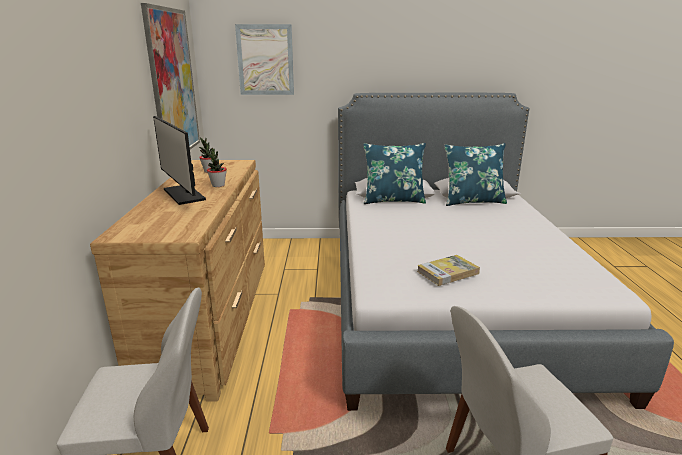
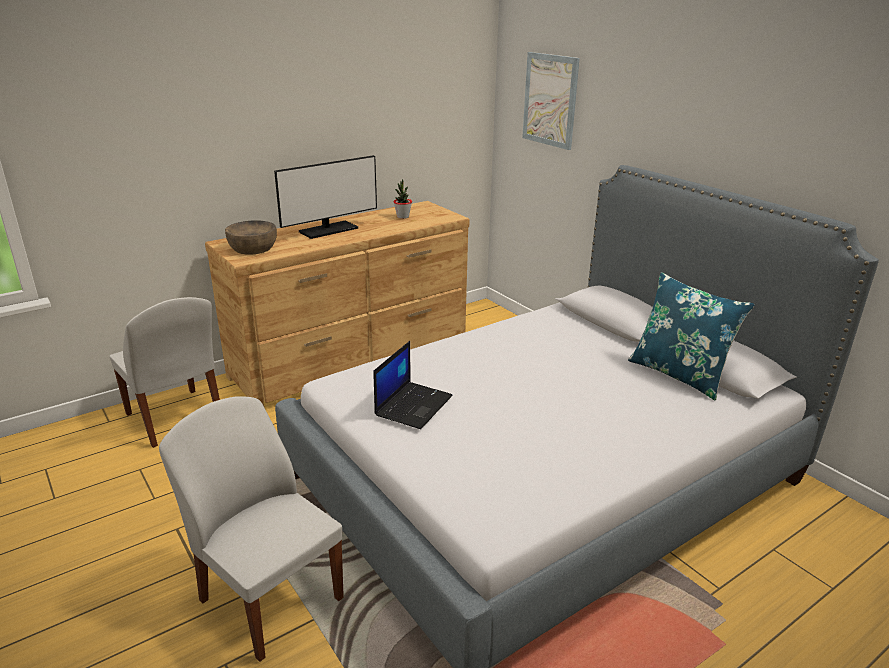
camera: 55 degrees right, 5 degrees up
picture [141,3,200,150] -> none
monitor [153,116,206,205] -> monitor turned 150 degrees counterclockwise [274,155,377,239]
potted plant [206,149,227,187] -> none
blue pillow [363,143,426,204] -> none
book [417,255,480,286] -> laptop [373,341,453,429]
none -> brown bowl [225,220,277,254]

